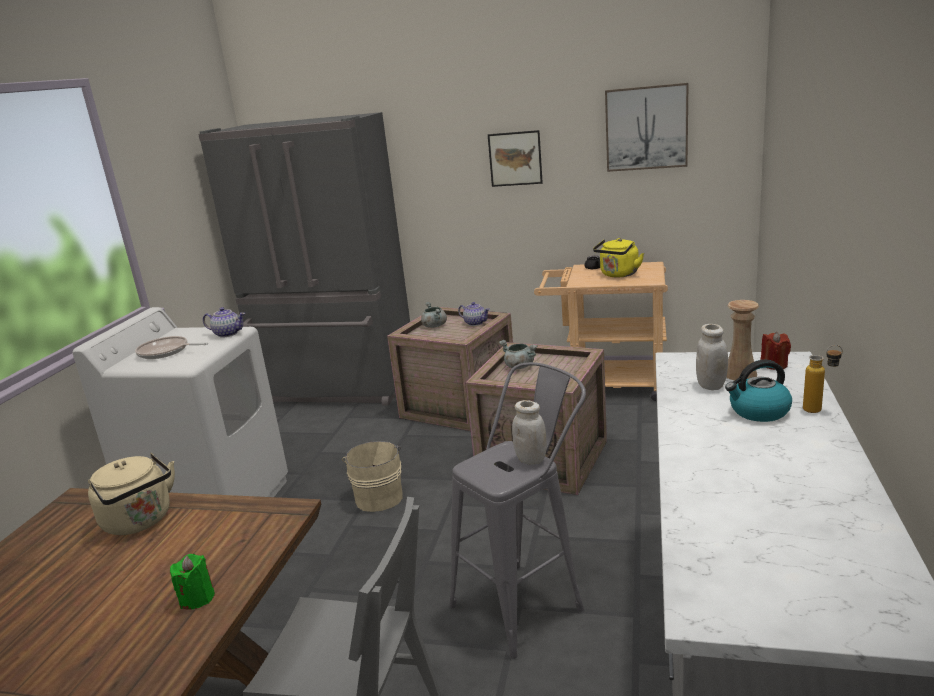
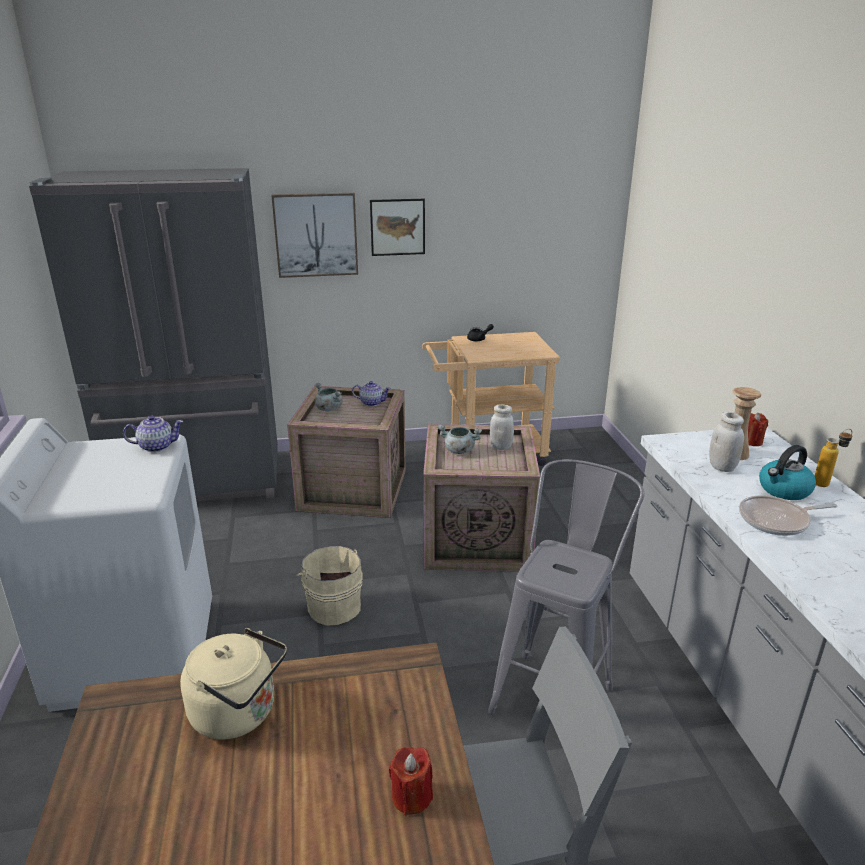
camera: 25 degrees left, 5 degrees up
frying pan [135,336,208,359] -> frying pan moved to [739,495,837,536]
green candle [170,554,215,610] -> red candle [389,747,433,816]
white jar [512,400,547,465] -> white jar moved to [490,404,514,450]
yellow kettle [593,238,644,277] -> none
picture [605,83,689,172] -> picture moved to [271,193,358,278]

